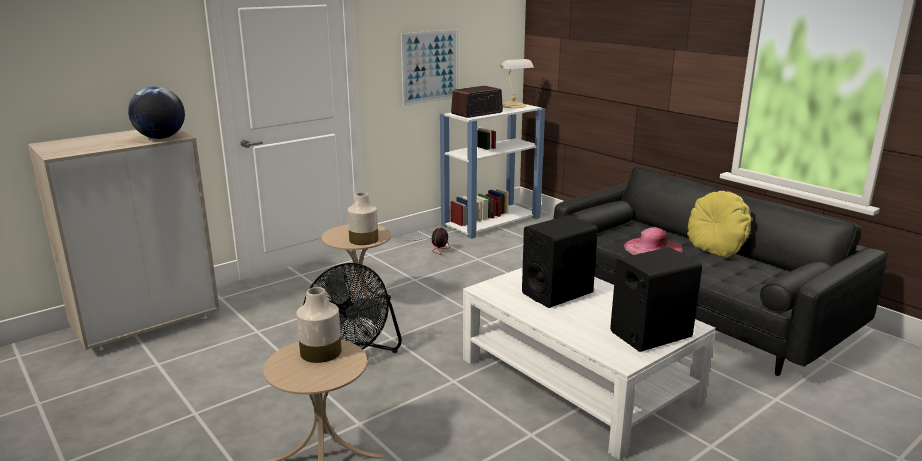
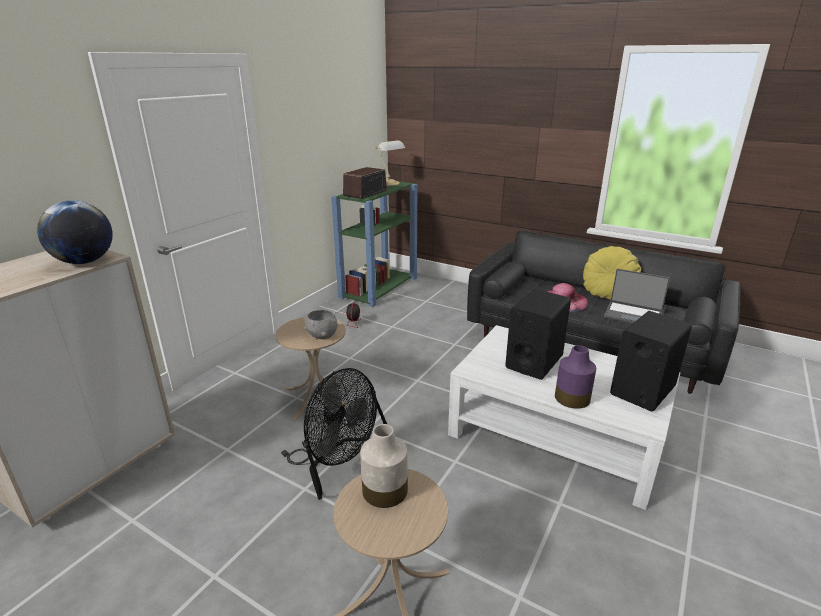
camera: 20 degrees left, 5 degrees up
beige vase [348,192,379,245] -> grey bowl [304,310,338,339]
picture [401,29,458,106] -> none
white bookcase [440,104,545,239] -> green bookcase [331,181,417,307]
none -> purple vase [555,345,596,409]
none -> laptop [604,269,670,324]

